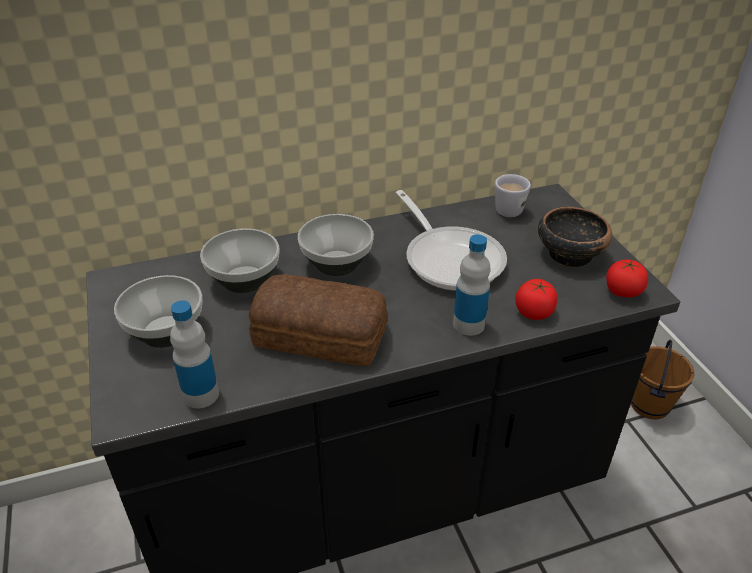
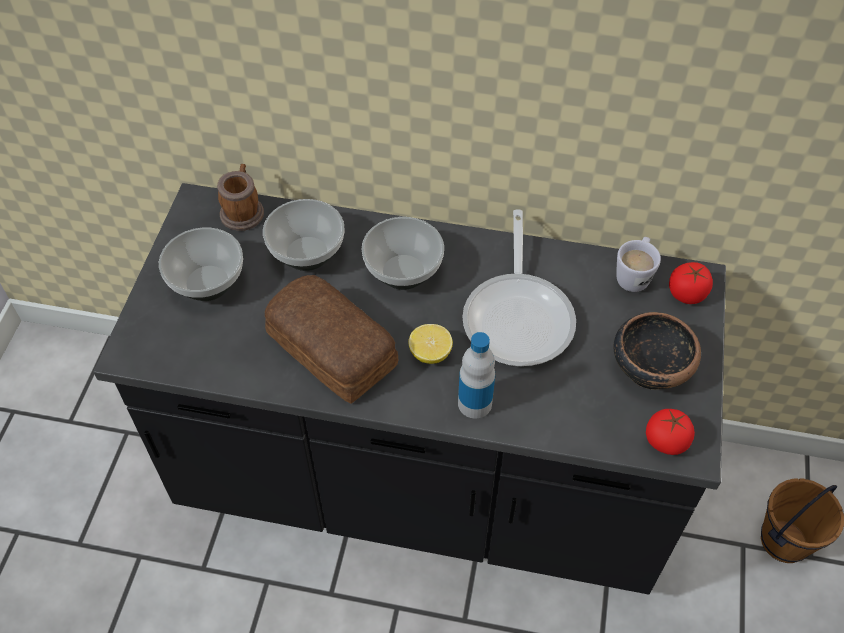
camera: 30 degrees right, 15 degrees up
bottle [170,301,219,409] -> none
tomato [515,279,557,320] -> tomato moved to [669,262,713,304]
none -> mug [217,164,264,231]
none -> lemon [408,324,453,364]

